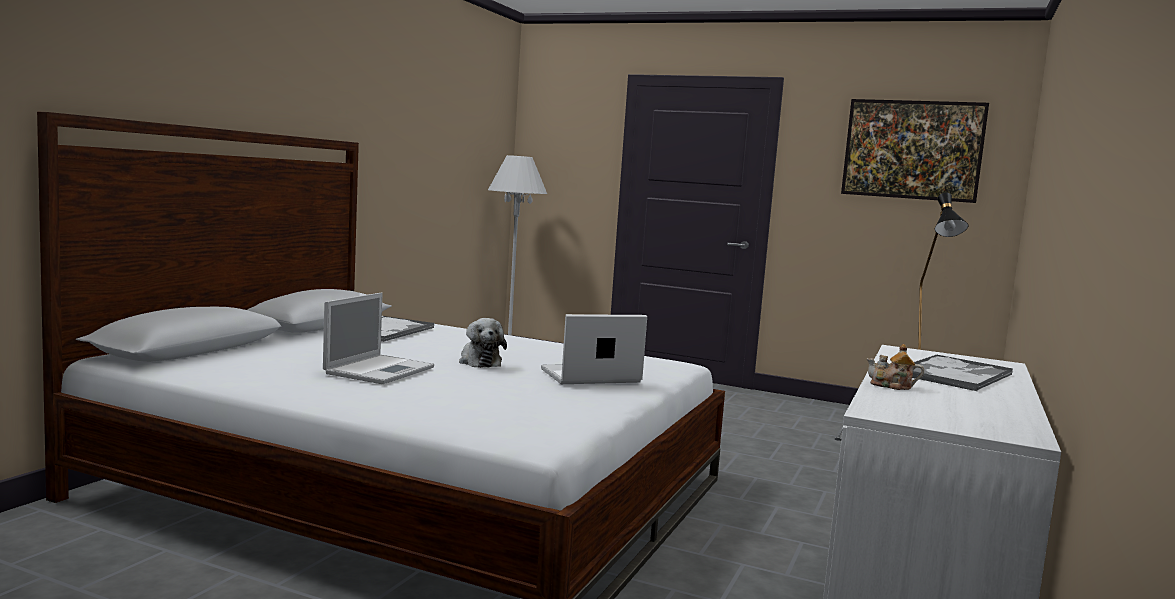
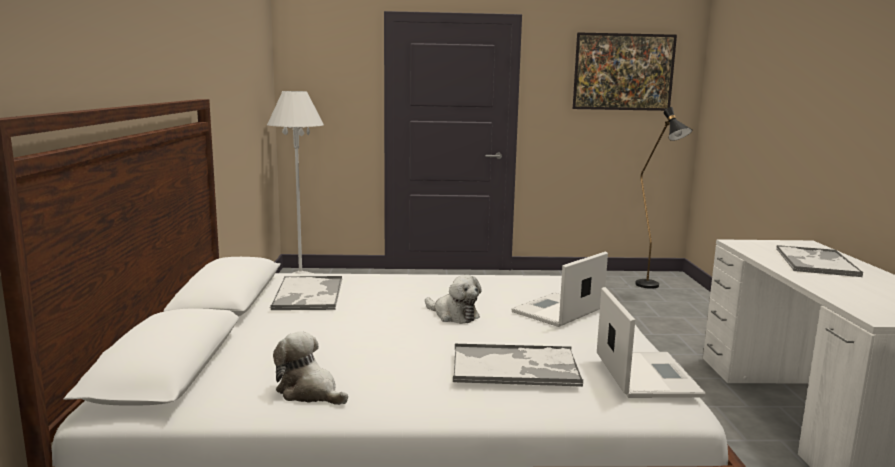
camera: 25 degrees left, 5 degrees up
laptop [323,292,434,384] -> laptop moved to [597,287,706,398]
teapot [866,344,924,390] -> none
none -> plush toy [273,331,348,405]
none -> tray [453,344,583,387]

